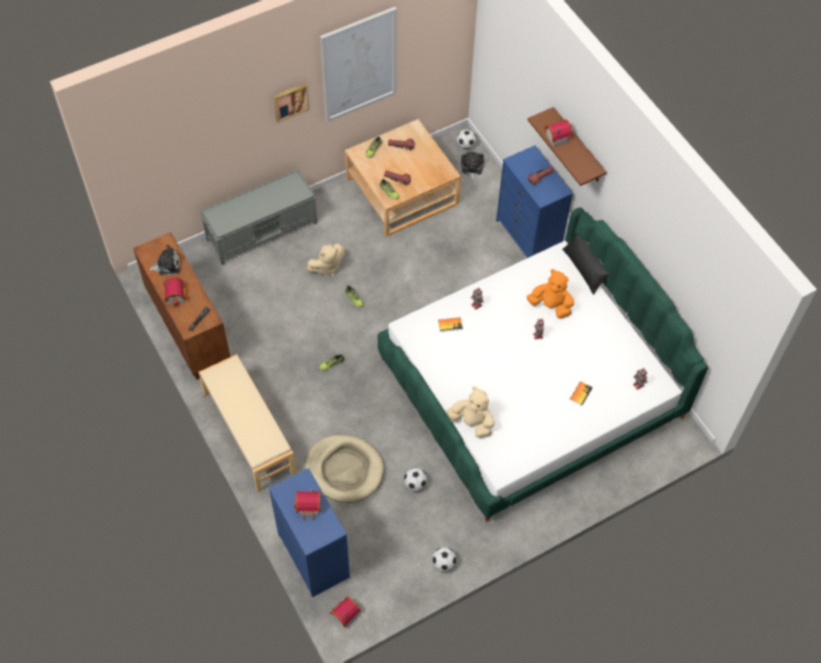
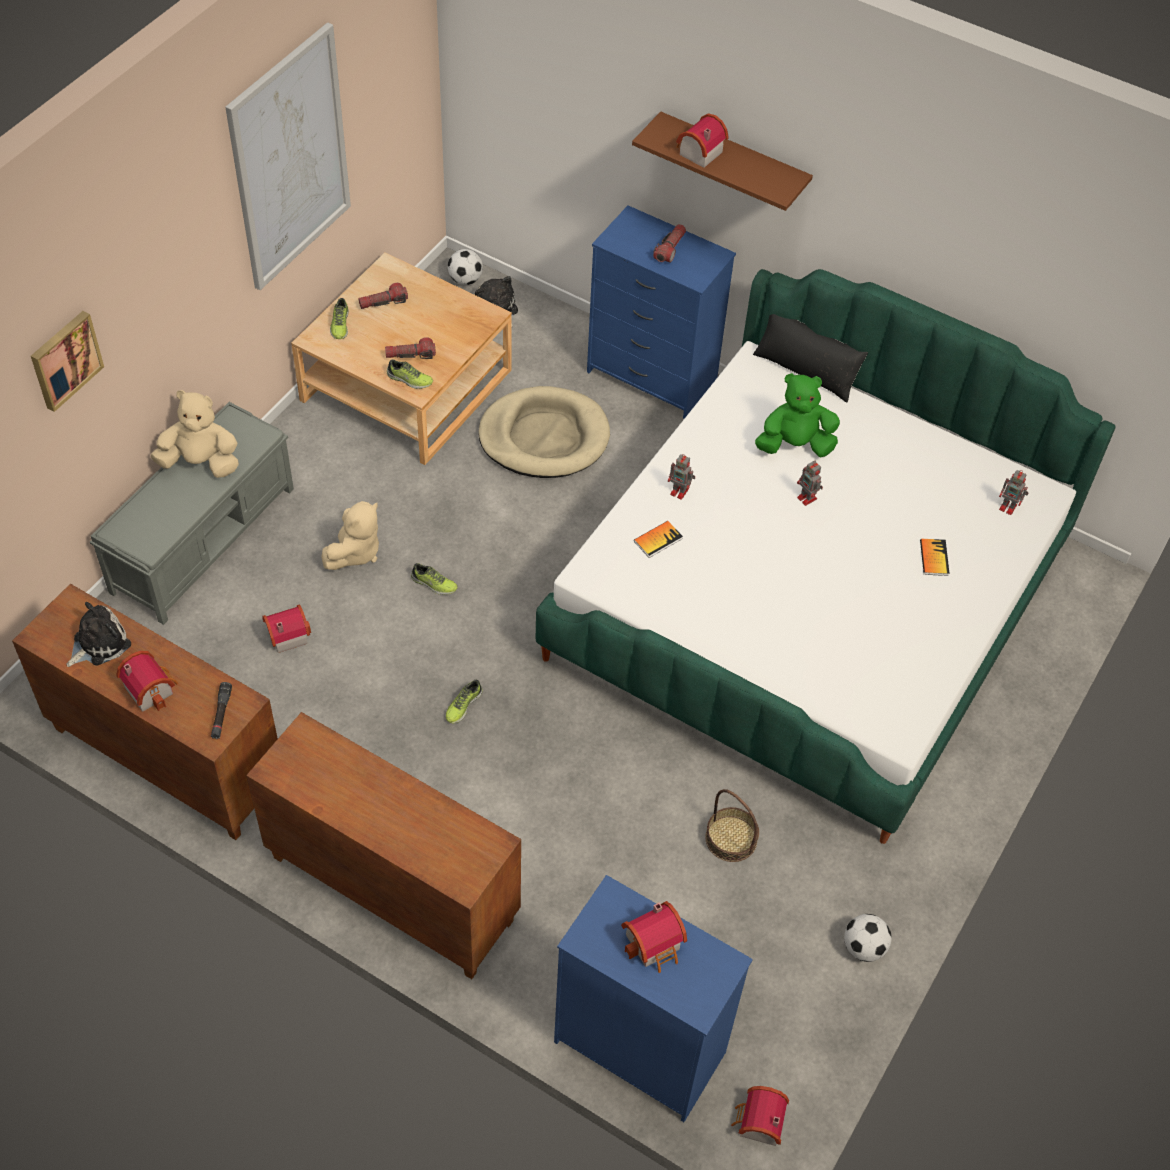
camera: 30 degrees left, 5 degrees down
beige bench [199,354,297,492] -> brown cabinet [246,712,521,979]
picture [273,83,309,123] -> picture moved to [31,311,104,412]
beige dog bed [305,435,384,503] -> beige dog bed moved to [478,386,610,478]
football [404,468,427,491] -> basket [705,789,759,862]
beige plush toy [447,387,494,438] -> beige plush toy moved to [150,390,239,478]
orange plush toy [527,269,574,318] -> green plush toy [755,373,840,458]
none -> toy house [262,605,311,653]

